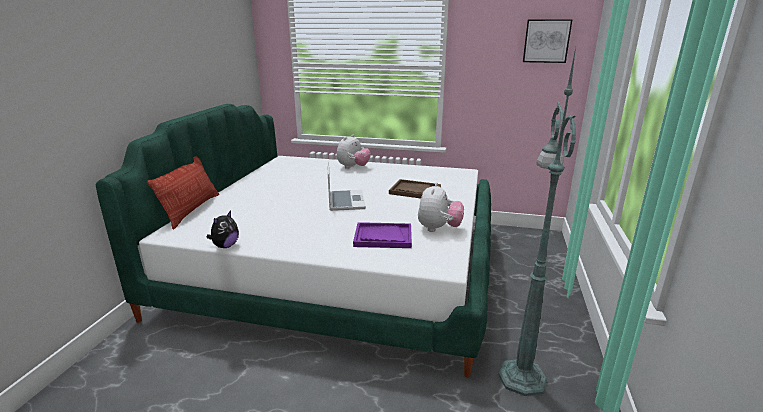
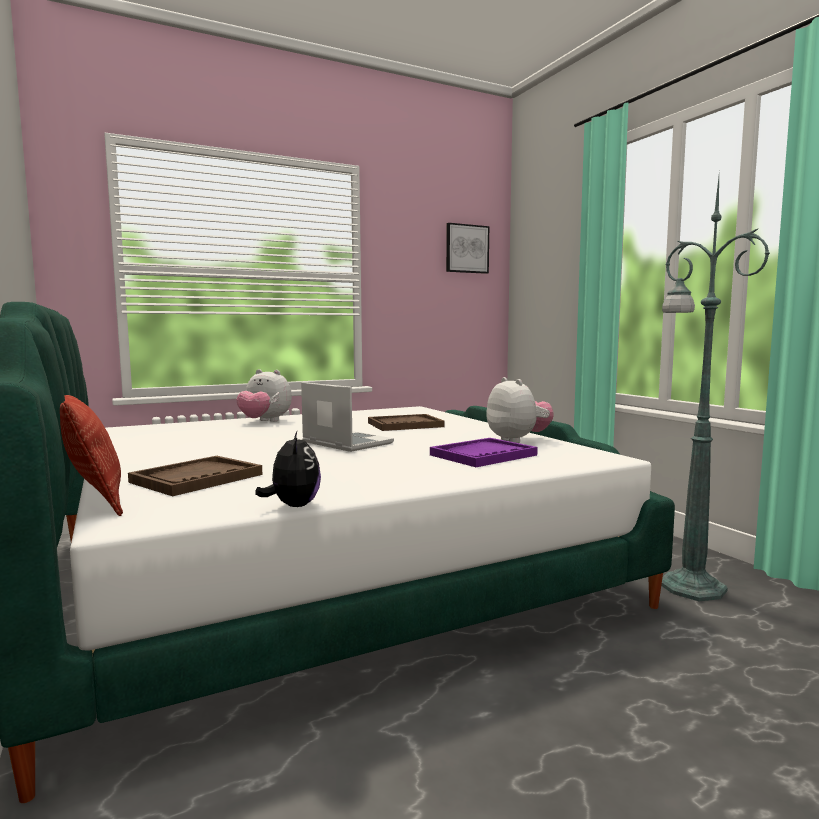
camera: 40 degrees left, 15 degrees down
plush toy [337,134,371,169] -> plush toy turned 120 degrees clockwise [237,369,292,422]
none -> brown tray [128,456,262,496]

